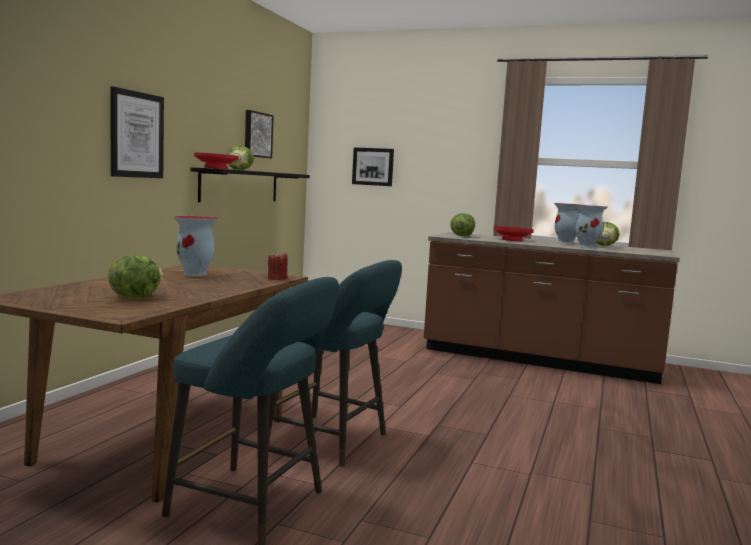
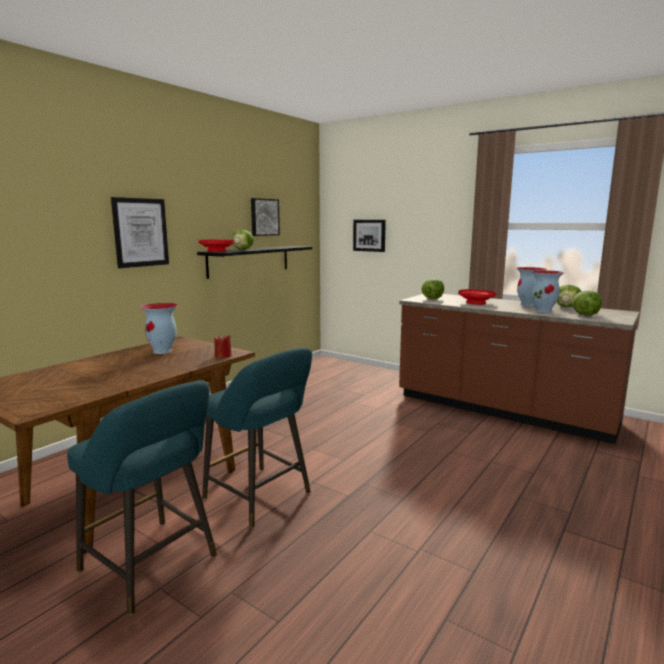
camera: 15 degrees right, 5 degrees up
lettuce [108,255,163,298] -> lettuce moved to [572,291,602,315]

